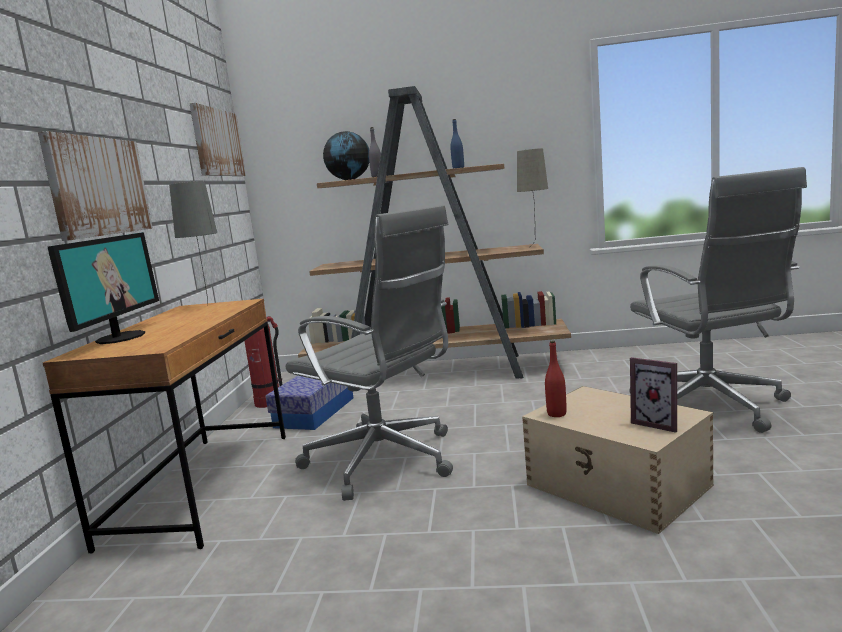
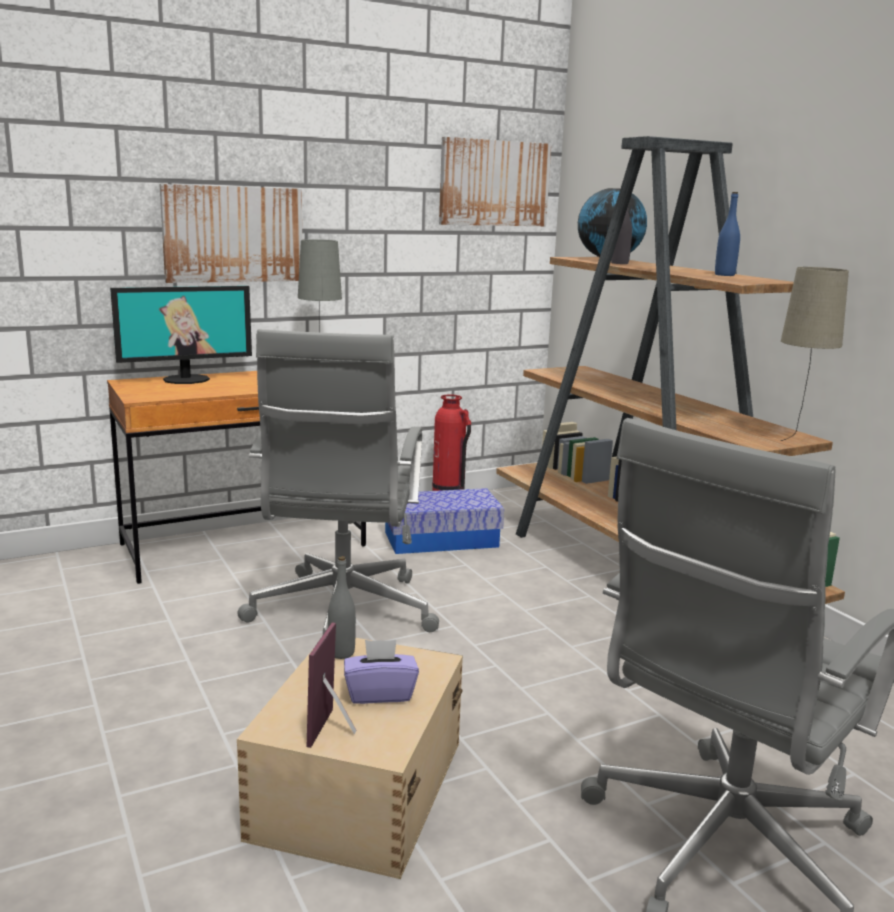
camera: 55 degrees right, 5 degrees up
red bottle [545,341,566,417] -> grey bottle [328,556,356,659]
none -> purple tissue box [344,640,419,704]

